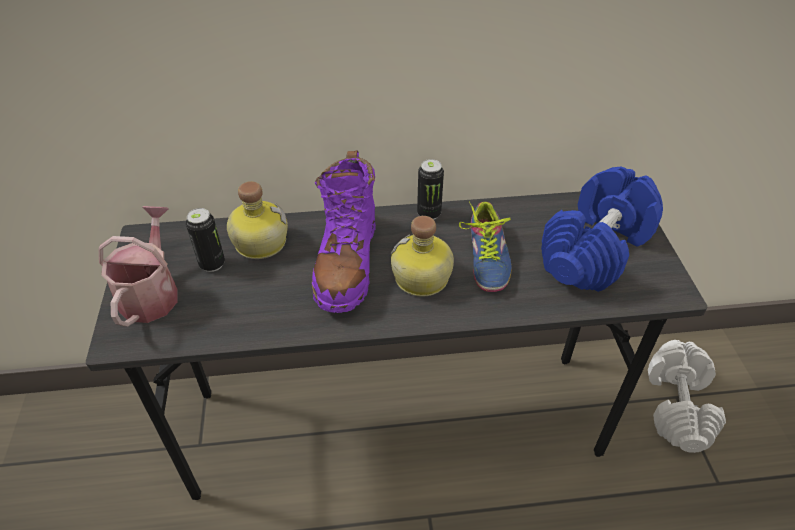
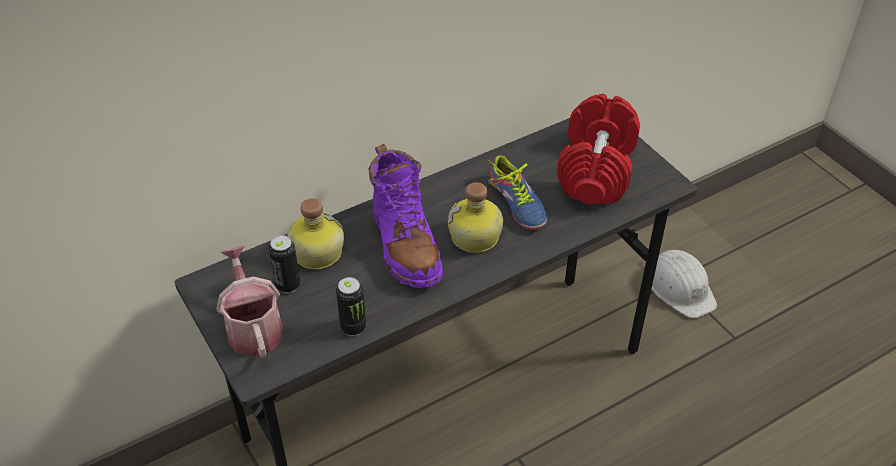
camera: 25 degrees left, 0 degrees up
can [417,159,444,220] -> can moved to [336,277,366,336]
blue dumbbell [541,167,663,292] -> red dumbbell [557,94,640,204]
white dumbbell [648,340,726,453] -> white hard hat [651,250,717,318]

